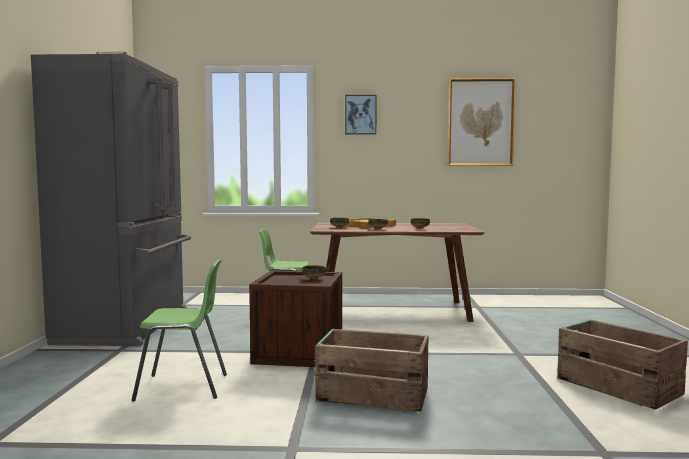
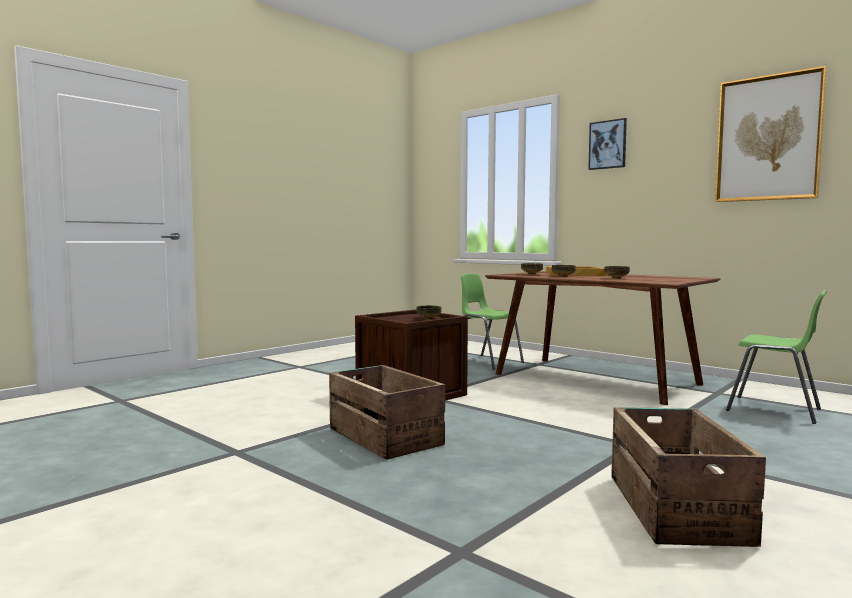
camera: 40 degrees right, 0 degrees up
grey fridge [31,52,191,346] -> none
green chair [132,259,227,402] -> green chair moved to [726,290,827,424]

